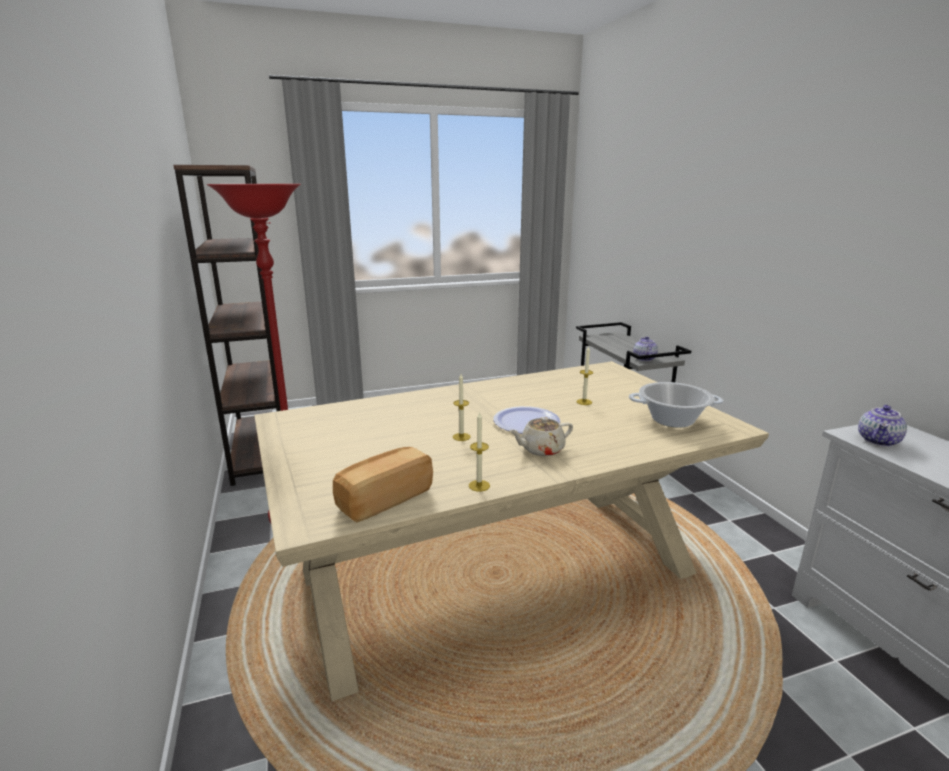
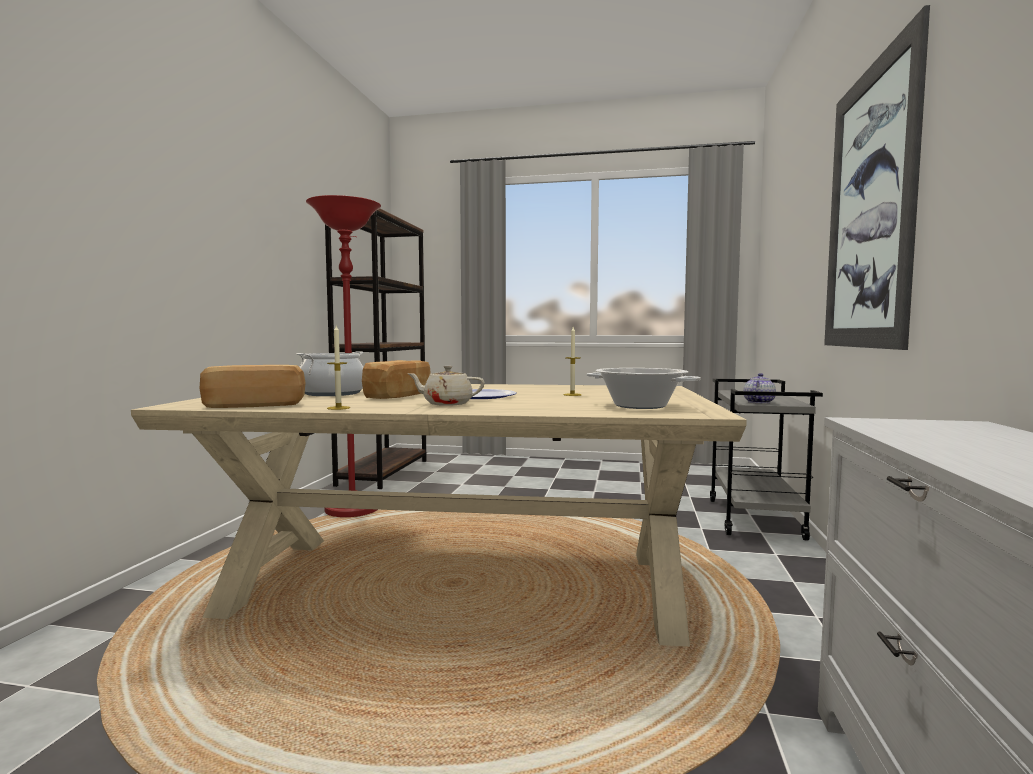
camera: 30 degrees right, 15 degrees down
candle [453,374,471,441] -> bread [362,360,431,399]
teapot [858,405,907,447] -> none
none -> cooking pot [296,351,364,396]
none -> picture [824,5,930,350]

